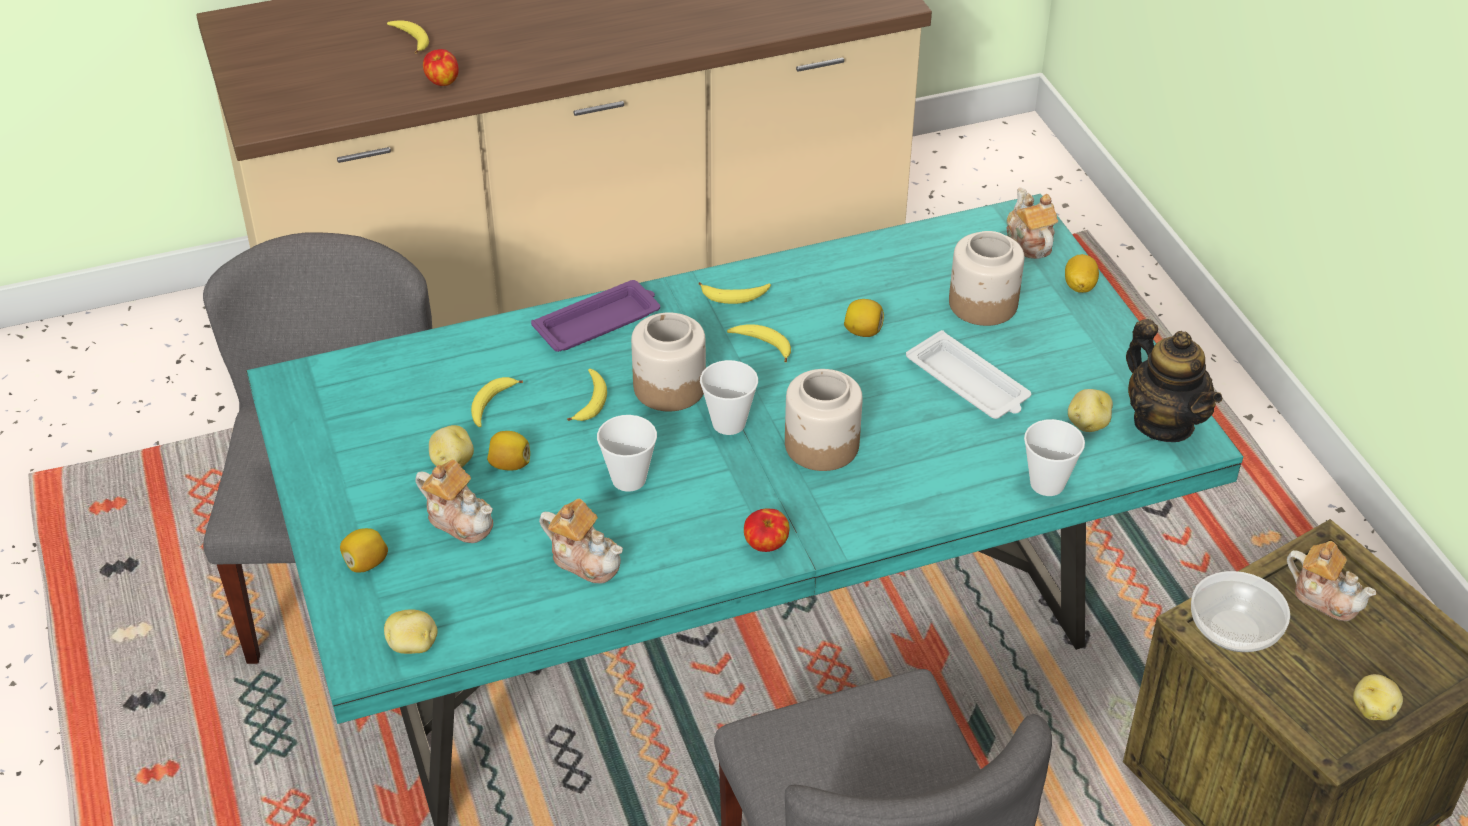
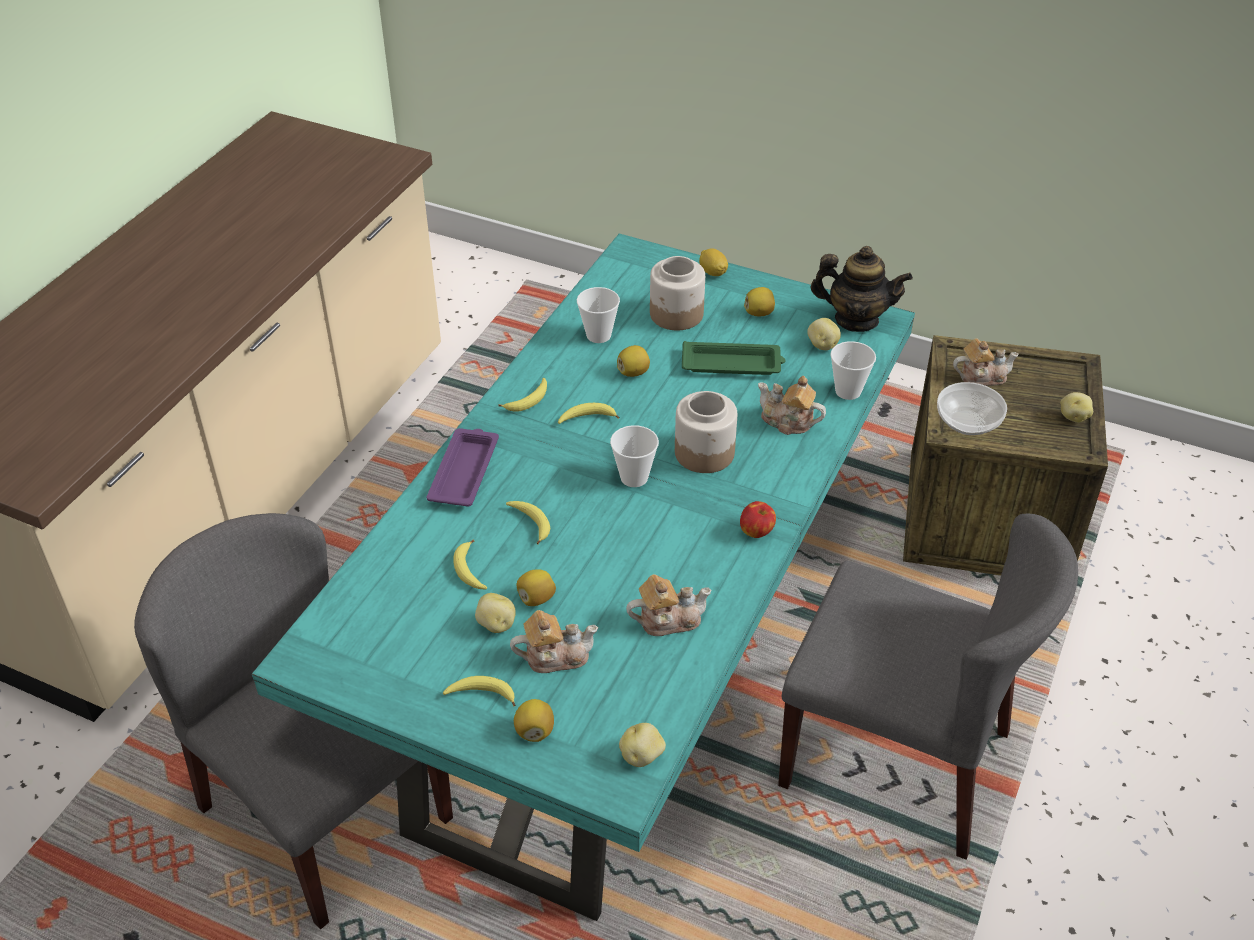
camera: 45 degrees left, 0 degrees up
banana [387,20,429,54] -> banana moved to [443,676,516,706]
apple [423,49,459,86] -> none
cup [597,415,657,492] -> cup moved to [577,287,620,343]
jar [631,312,706,411] -> none
white tray [906,330,1031,419] -> green tray [682,341,786,375]
teapot [1006,187,1058,259] -> teapot moved to [758,376,826,435]
none -> lemon [744,287,775,316]

